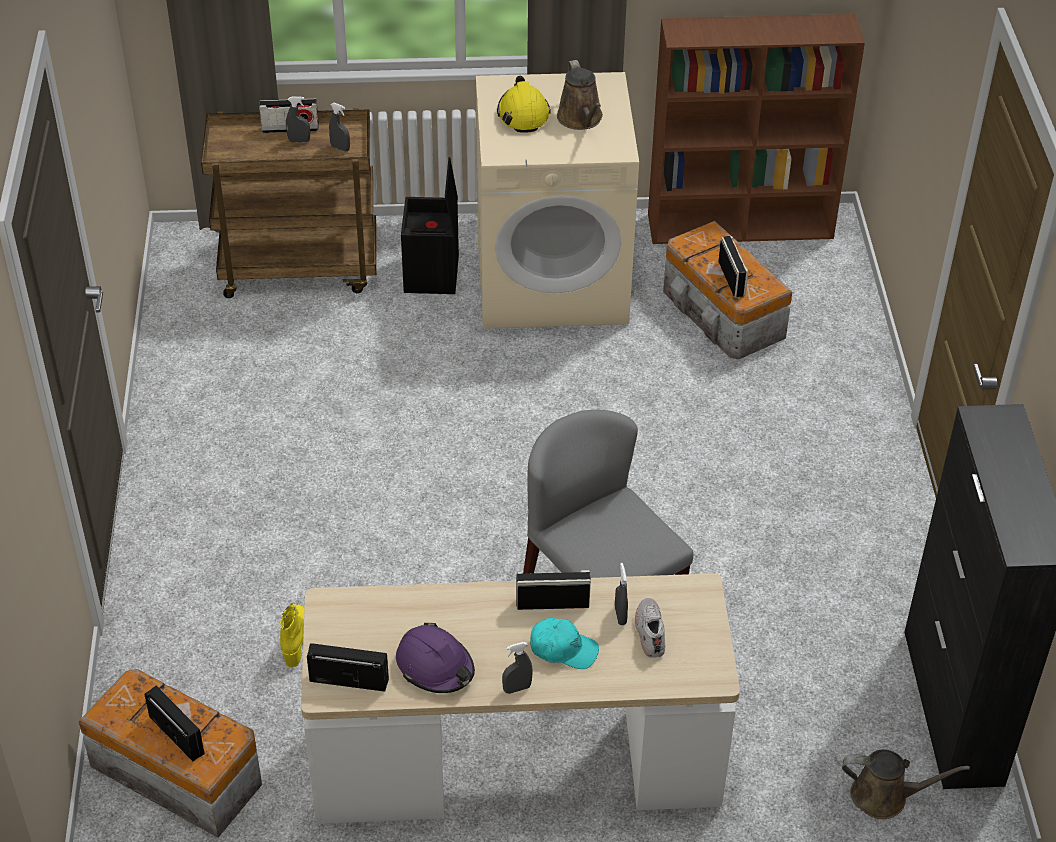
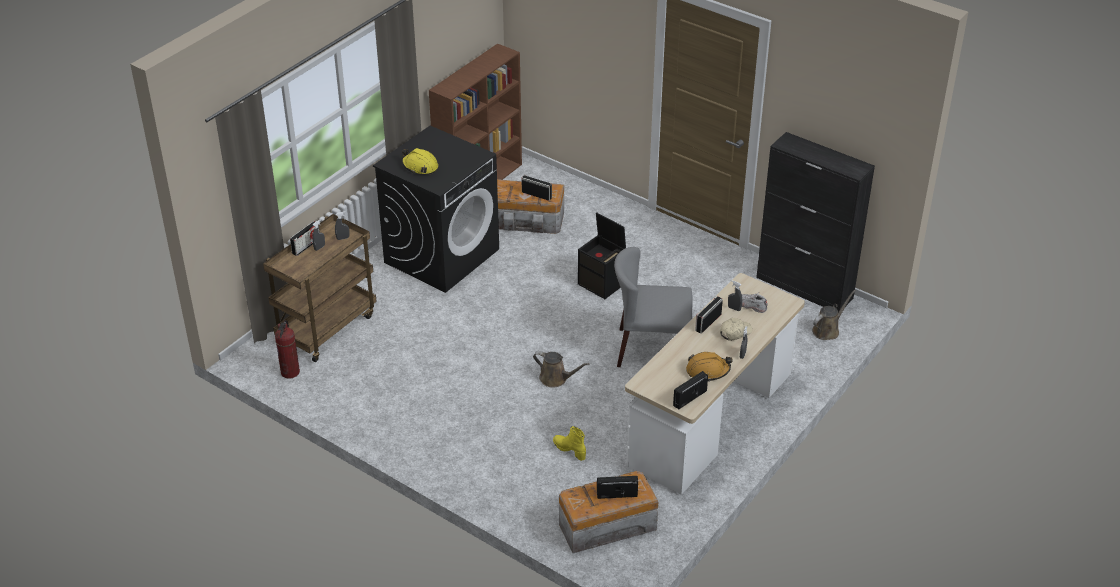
camera: 50 degrees left, 5 degrees down
purple hard hat [396,623,475,693] -> orange hard hat [686,352,732,382]
black storage box [401,157,459,294] -> black storage box moved to [578,212,626,299]
beige washing machine [476,72,639,329] -> black washing machine [373,126,499,293]
turquoise cap [530,618,599,669] -> beige cap [720,318,752,341]
brown watering can [557,60,603,130] -> brown watering can moved to [533,351,590,388]
none -> fire extinguisher [275,320,300,379]

